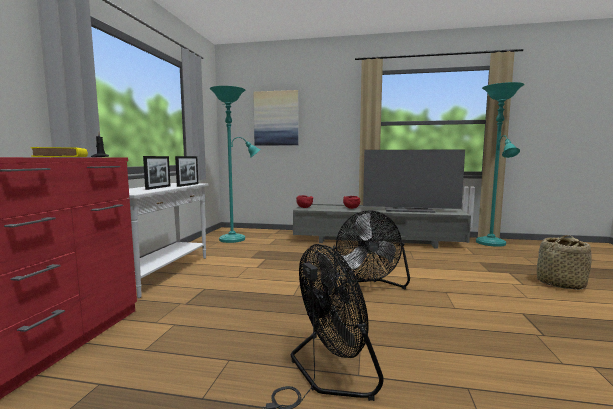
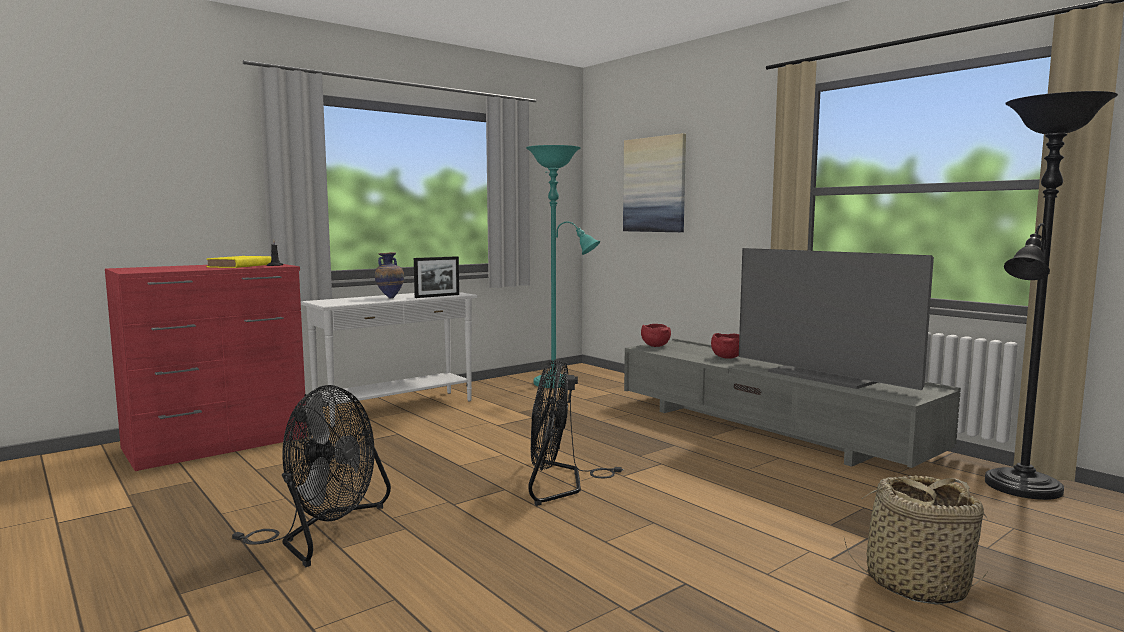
camera: 40 degrees right, 0 degrees up
picture frame [143,156,170,190] -> vase [375,252,404,298]
black fan [333,210,410,294] -> black fan turned 60 degrees clockwise [528,359,624,506]
turquoise floor lamp [476,82,524,247] -> black floor lamp [985,91,1118,500]

